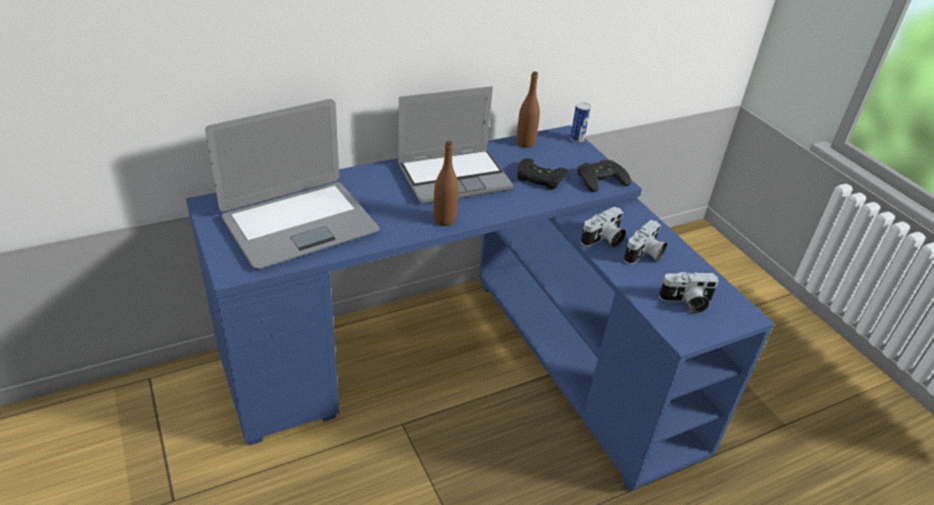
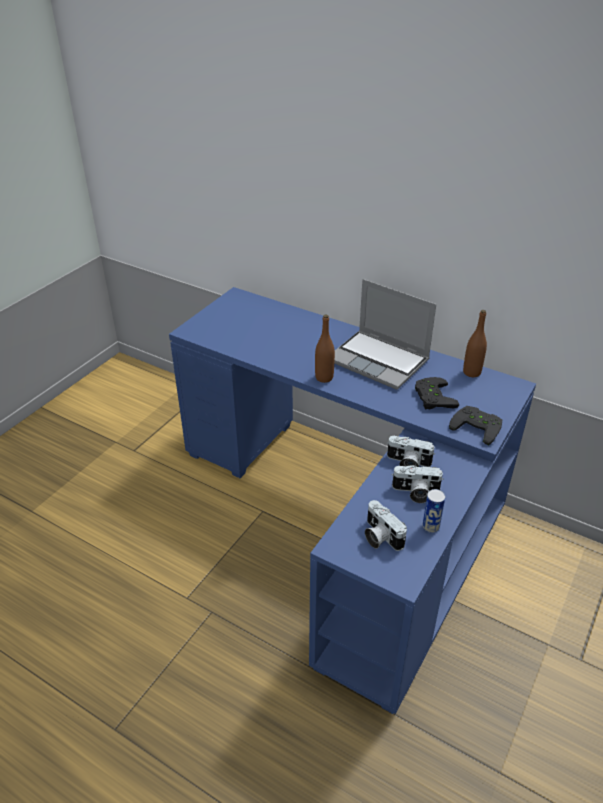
camera: 60 degrees right, 0 degrees up
laptop [205,99,379,269] -> none
can [570,102,591,143] -> can moved to [423,489,445,533]

